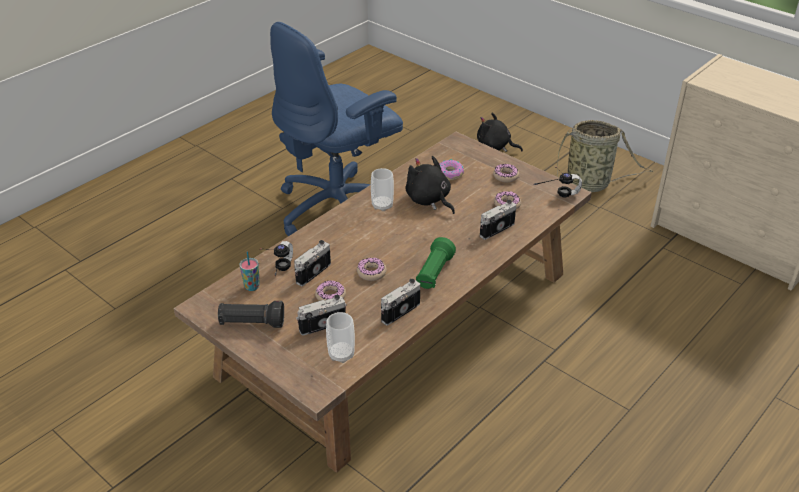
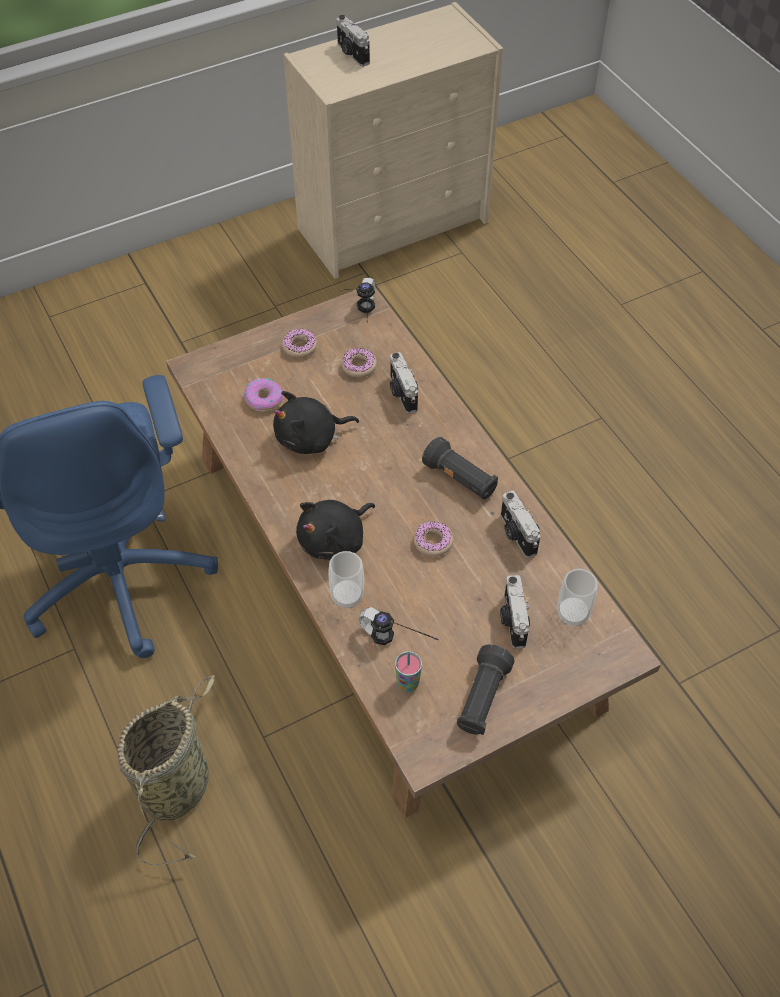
camera: 70 degrees left, 15 degrees up
camera [294,240,331,286] -> camera moved to [336,15,370,67]
donut [315,281,346,301] -> none
cup [371,168,394,211] -> cup moved to [329,551,364,609]
green flashlight [416,237,456,289] -> black flashlight [422,437,498,500]
black plush toy [477,113,523,152] -> black plush toy moved to [296,500,375,560]
basket [557,120,653,192] -> basket moved to [117,675,215,865]

